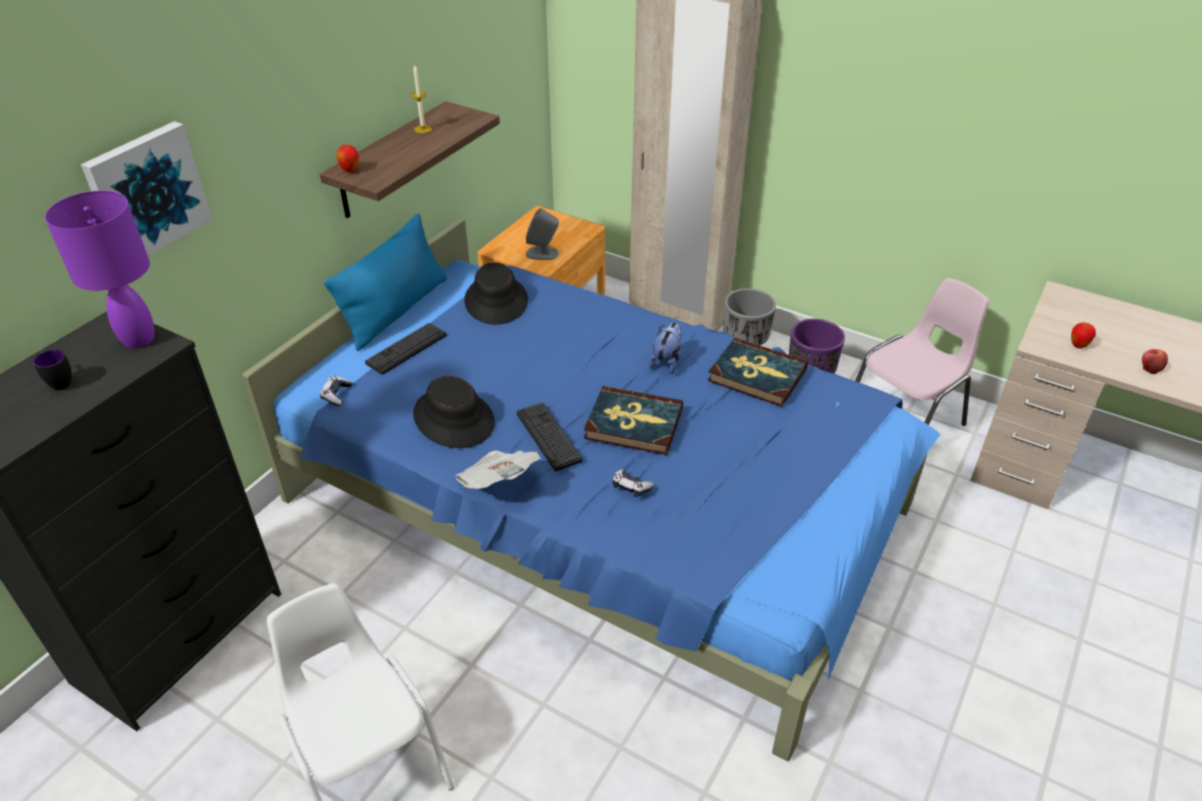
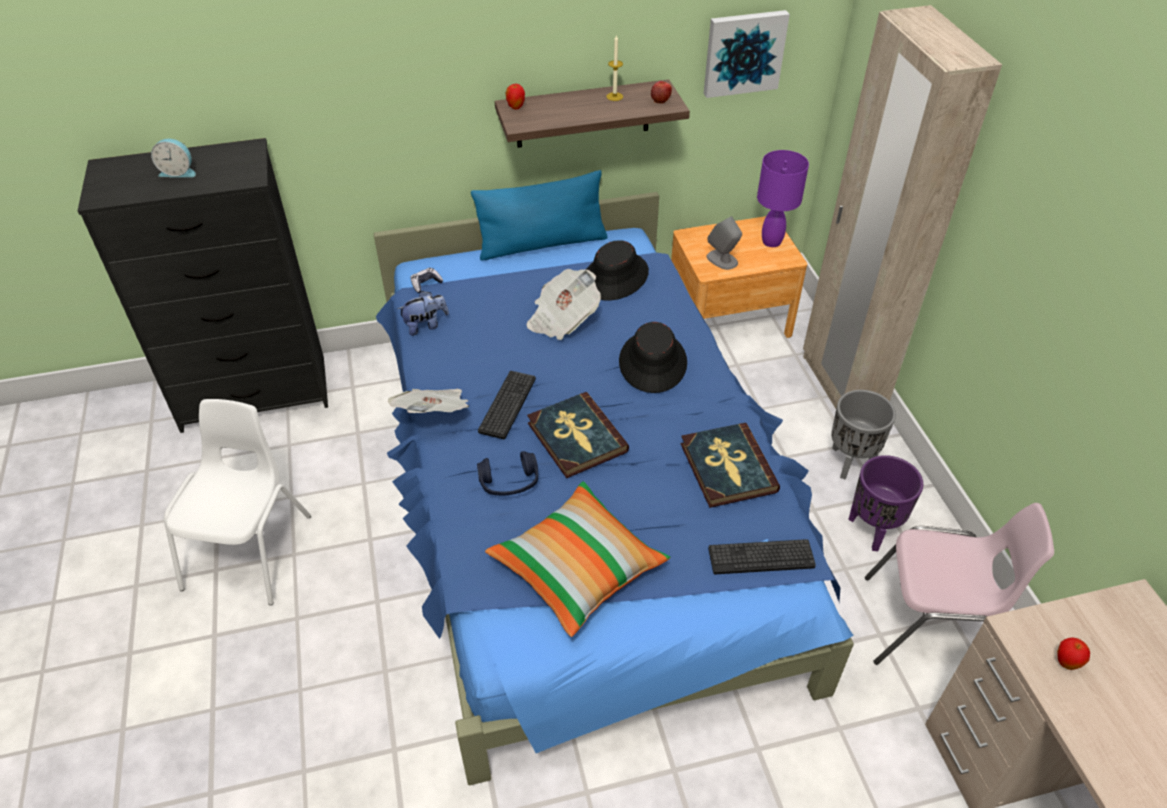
camera: 45 degrees right, 5 degrees up
mug [33,350,72,390] -> alarm clock [151,139,196,177]
purple table lamp [45,191,154,349] -> purple table lamp moved to [757,150,809,247]
picture [81,121,212,256] -> picture moved to [703,10,790,98]
keyboard [365,323,447,375] -> keyboard moved to [708,539,816,574]
black hat [413,376,495,448] -> black hat moved to [619,322,687,393]
game controller [612,470,654,497] -> blue headphones [477,451,538,496]
plush toy [649,322,682,374] -> plush toy moved to [398,291,449,336]
apple [1142,349,1168,374] -> apple moved to [651,81,672,104]
none -> pillow [485,481,670,637]
none -> newspaper [526,269,601,340]

